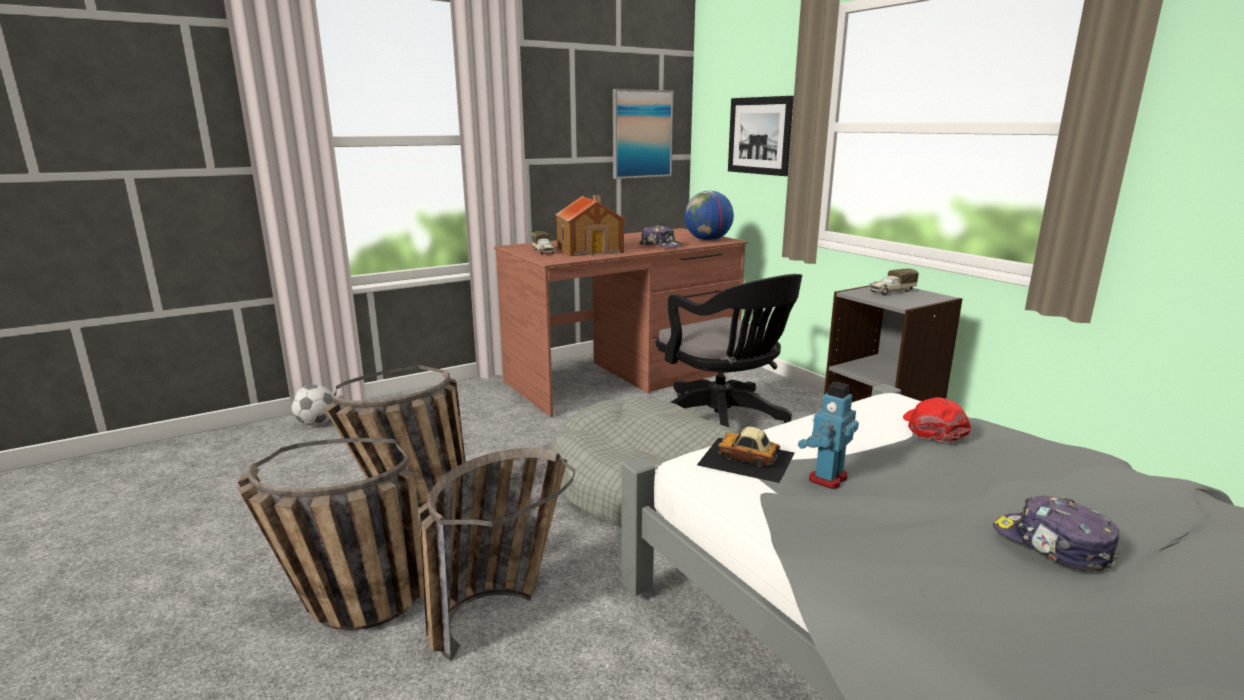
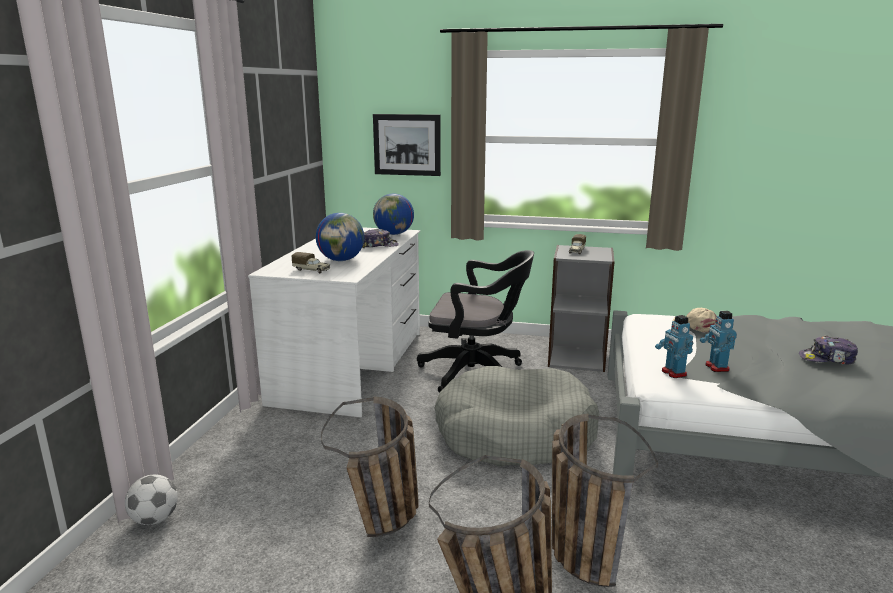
camera: 45 degrees left, 0 degrees up
brown desk [494,228,747,417] -> white desk [248,227,420,417]
toy house [555,195,626,256] -> globe [316,213,364,261]
picture [613,89,673,179] -> none
toy car [697,426,795,483] -> toy robot [655,315,693,378]
red cap [903,397,971,443] -> beige cap [673,308,717,332]

